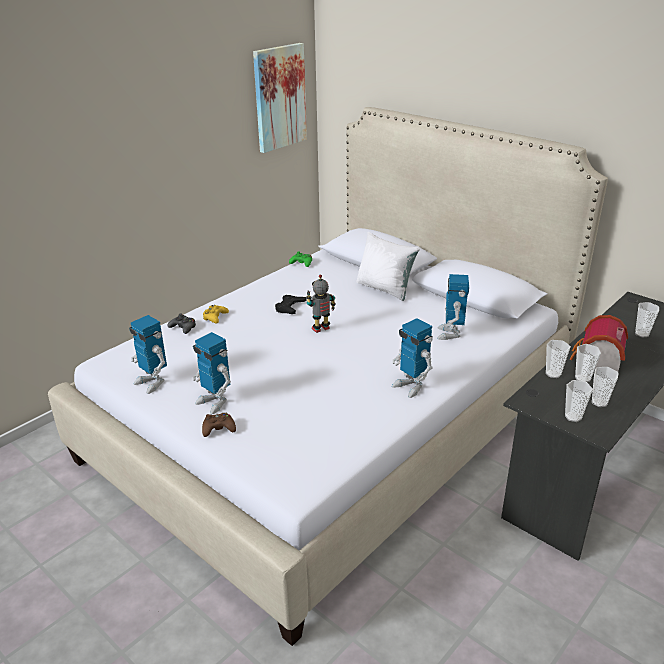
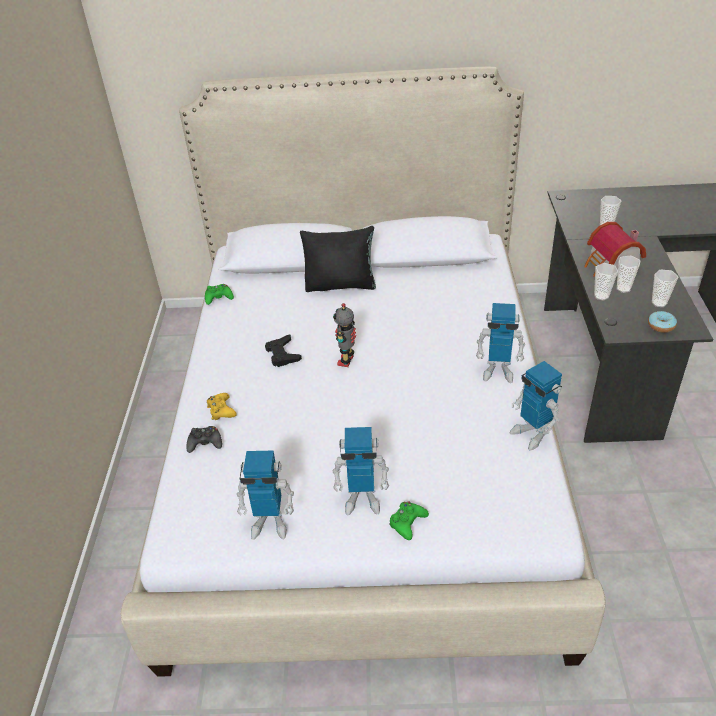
camera: 40 degrees left, 10 degrees up
brown game controller [202,413,236,437] -> green game controller [390,501,429,540]
picture [253,43,307,153] -> none
white pillow [356,232,420,301] -> black pillow [300,226,376,292]
toy robot [437,274,469,340] -> toy robot moved to [509,361,562,450]
cup [565,380,593,422] -> donut [648,311,677,333]

